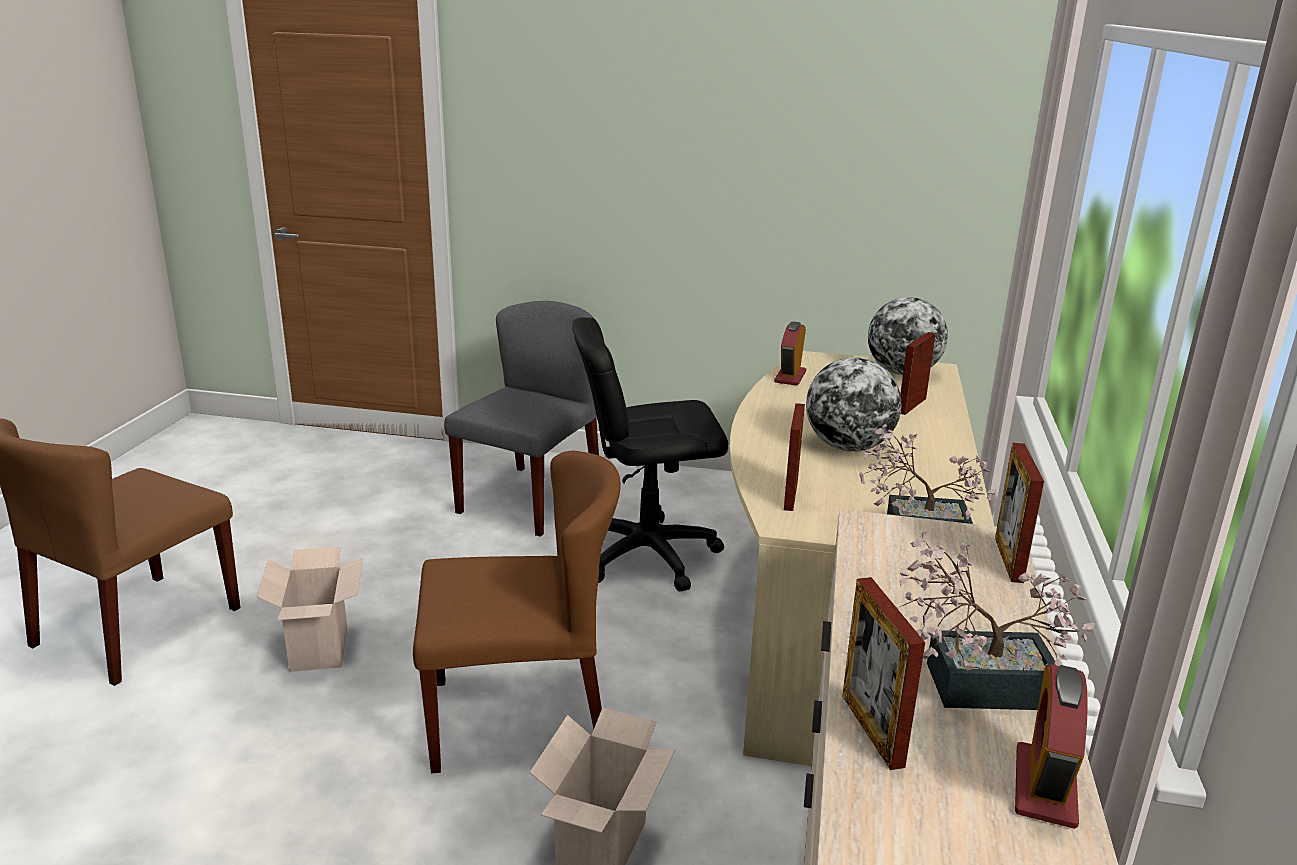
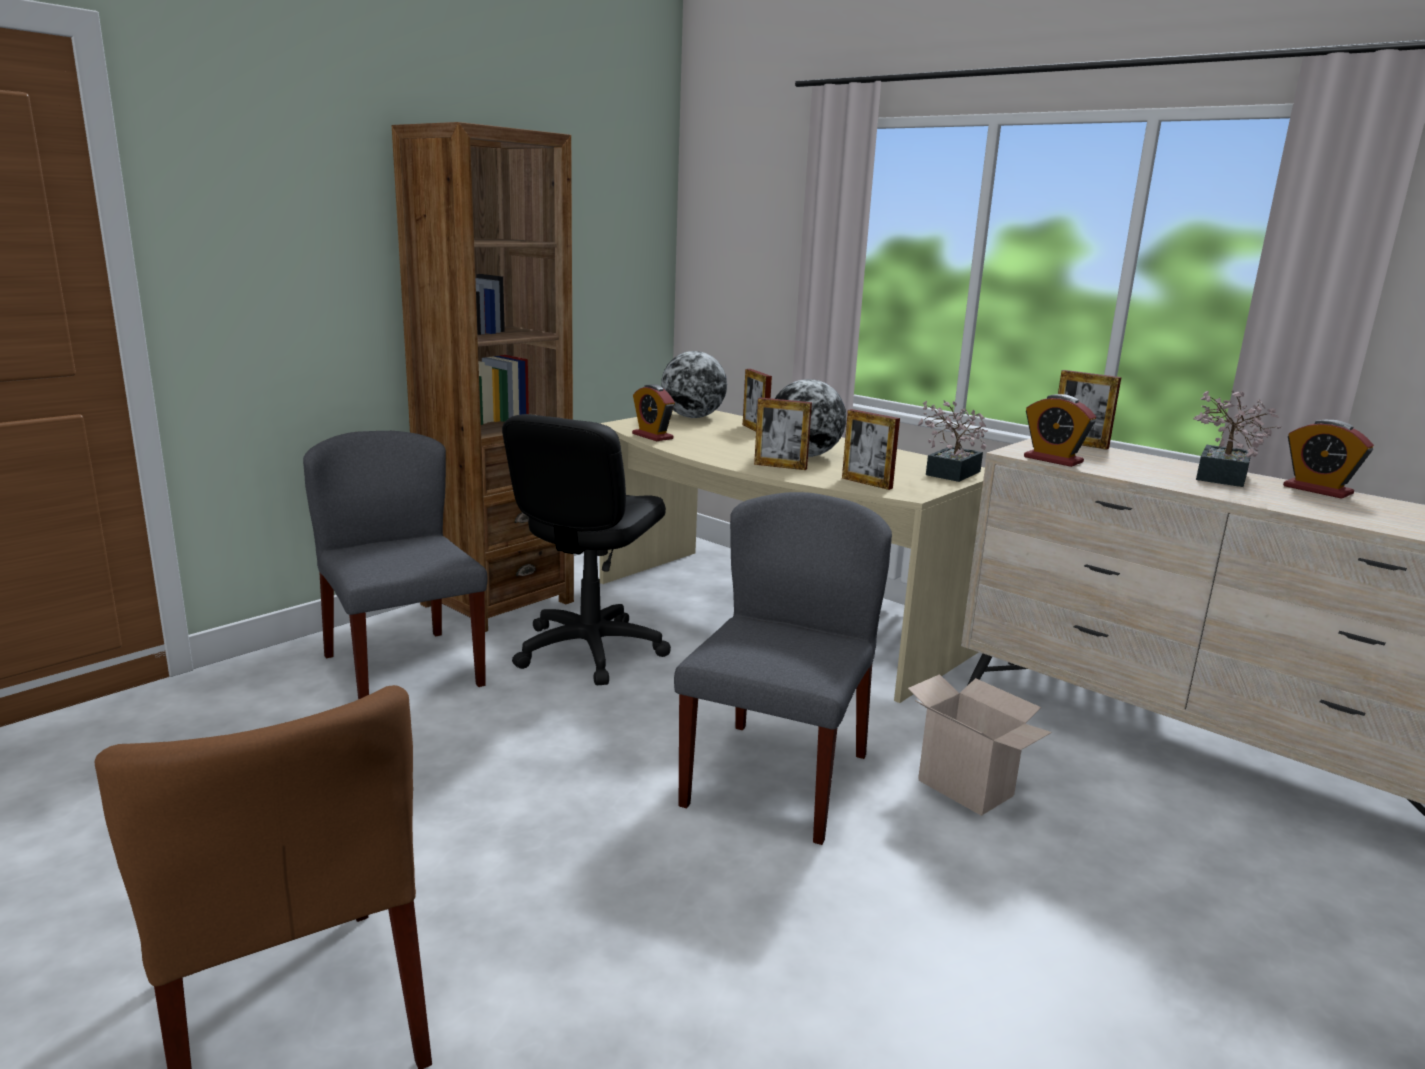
camera: 60 degrees left, 5 degrees down
cardboard box [257,547,363,672] -> none
brown chair [413,451,621,773] -> grey chair [674,492,892,845]
picture frame [842,577,925,770] -> picture frame moved to [754,397,812,470]
none -> brown bookcase [392,122,574,632]
none -> alarm clock [1024,394,1096,467]

